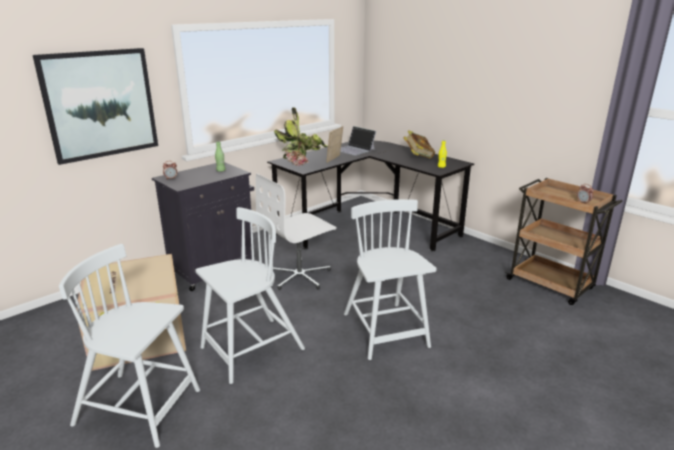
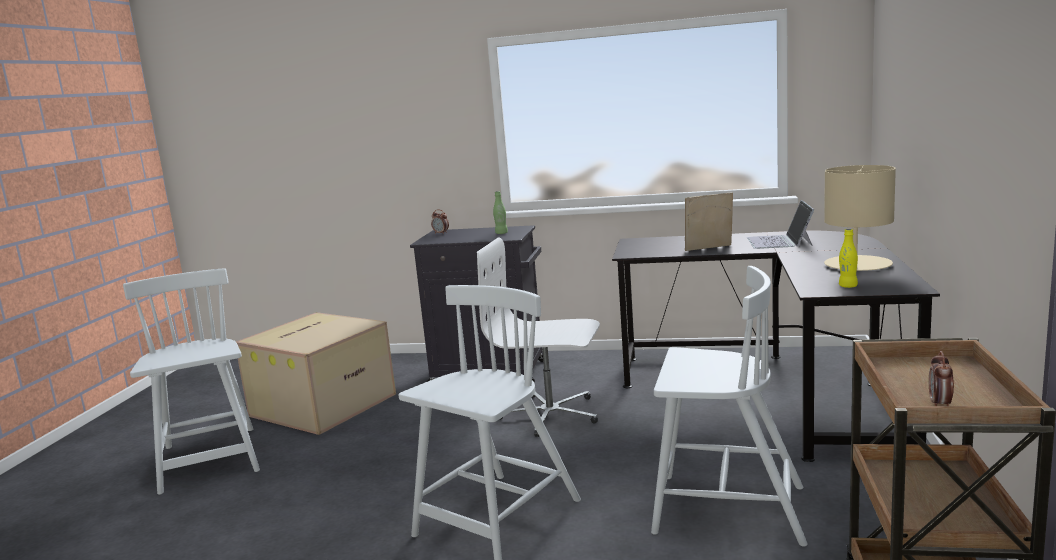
camera: 55 degrees right, 10 degrees down
picture [33,48,158,165] -> none
white chair [195,207,305,384] -> white chair moved to [651,266,808,547]
potted plant [274,107,328,166] -> none
book [403,130,435,158] -> beige table lamp [824,165,896,271]

